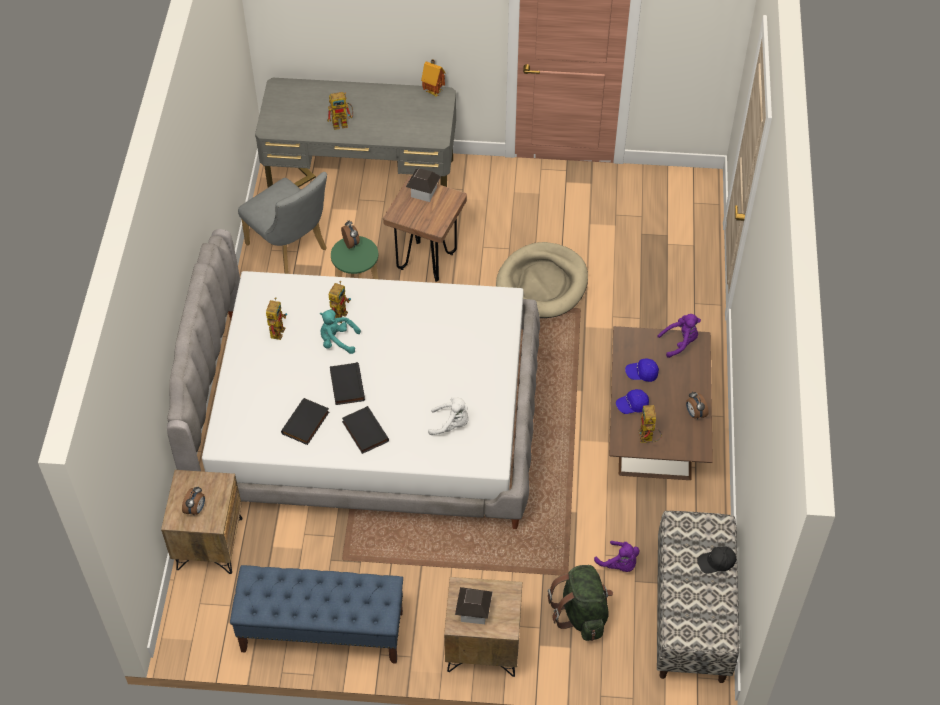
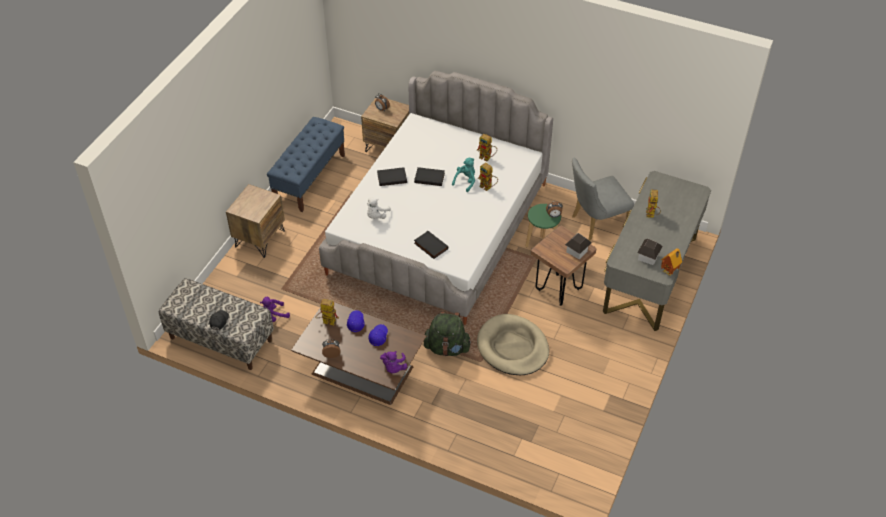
camera: 110 degrees right, 5 degrees down
black book [281,398,329,445] -> black book moved to [414,231,448,259]
toy house [455,587,493,624] -> toy house moved to [637,239,663,265]
green backpack [548,565,613,641] -> green backpack moved to [424,312,472,356]

